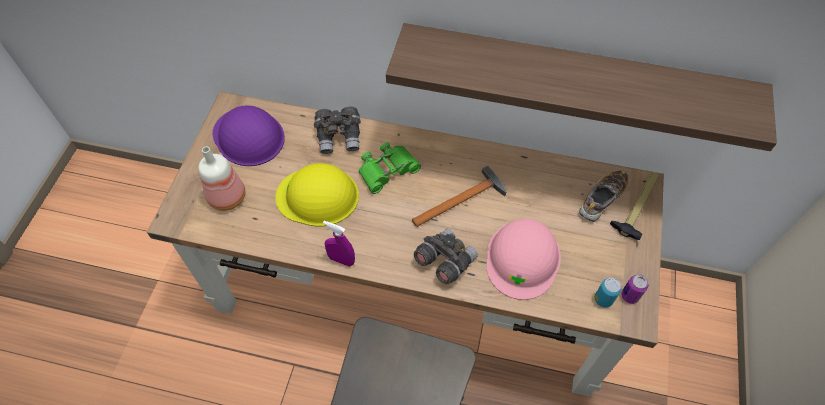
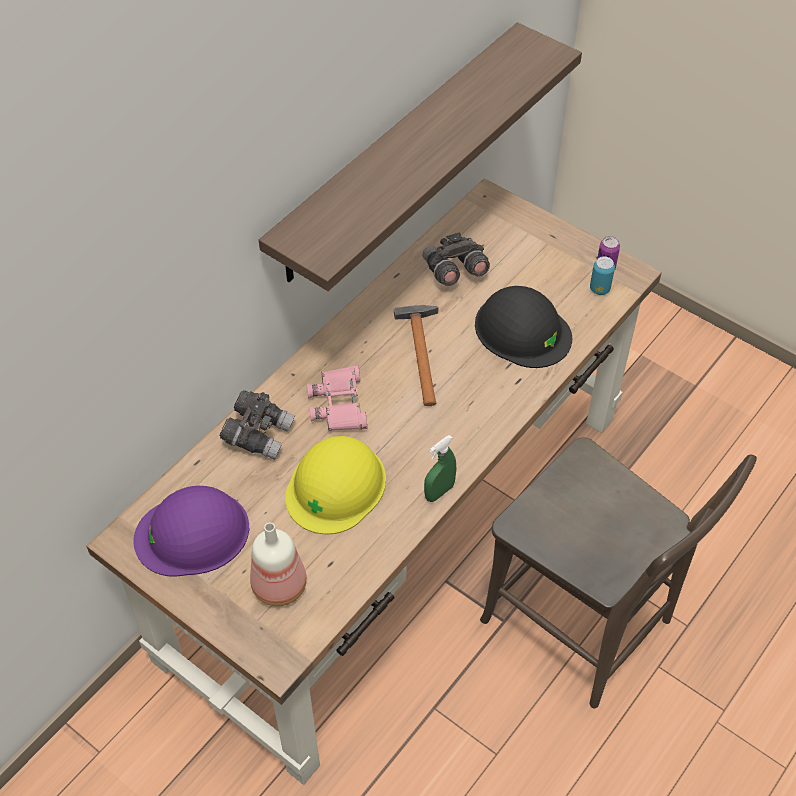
camera: 65 degrees left, 5 degrees down
purple spray bottle [323,221,355,267] -> green spray bottle [424,435,456,502]
green binoculars [359,142,421,194] -> pink binoculars [307,365,367,431]
grey binoculars [414,229,478,284] -> grey binoculars moved to [423,232,490,286]
pink hard hat [487,219,561,300] -> black hard hat [475,286,572,368]
shoe [579,170,629,222] -> none
hammer [610,172,659,240] -> none

